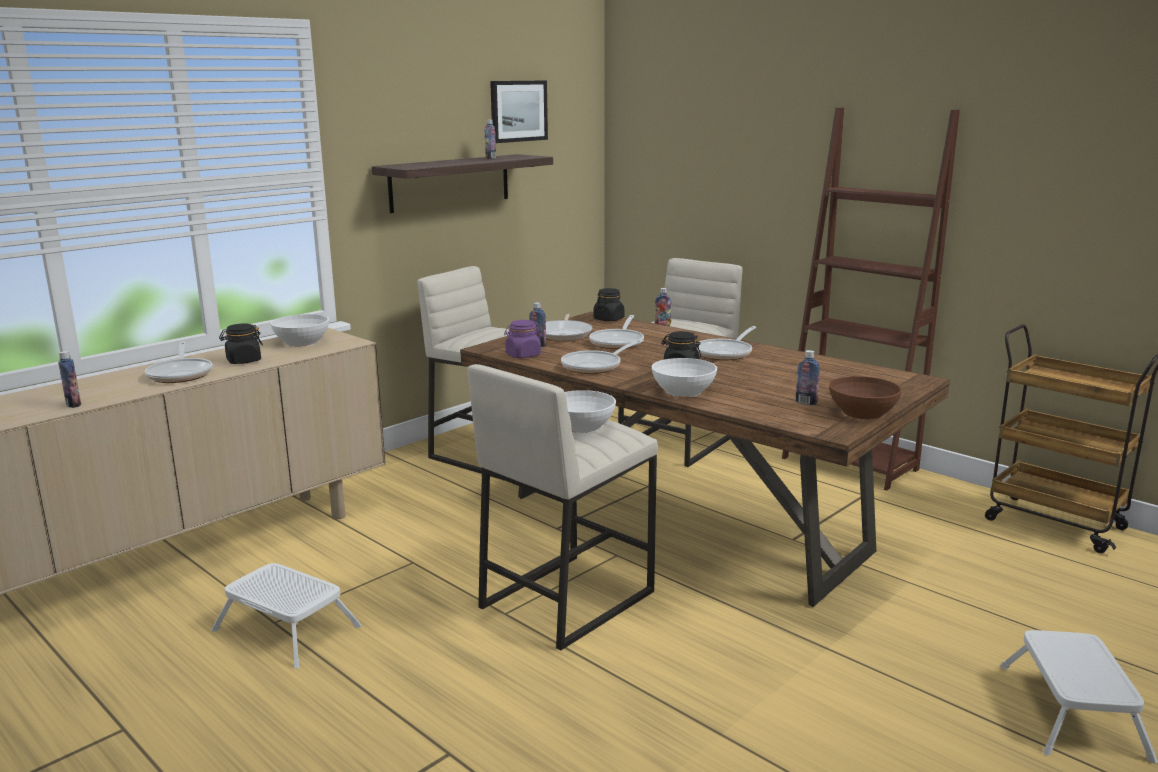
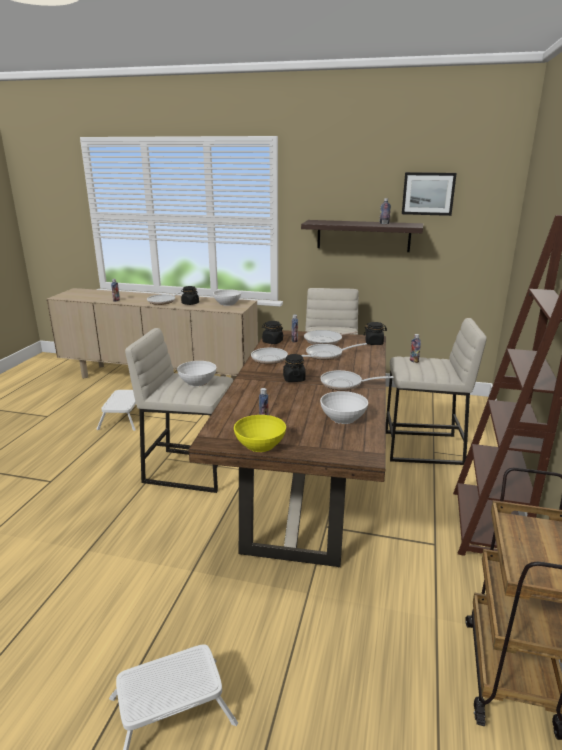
camera: 60 degrees right, 5 degrees up
purple jar [504,320,541,358] -> black jar [262,321,283,344]
white bowl [652,358,717,397] -> white bowl moved to [320,391,368,424]
brown bowl [829,376,902,419] -> yellow bowl [234,415,286,452]

